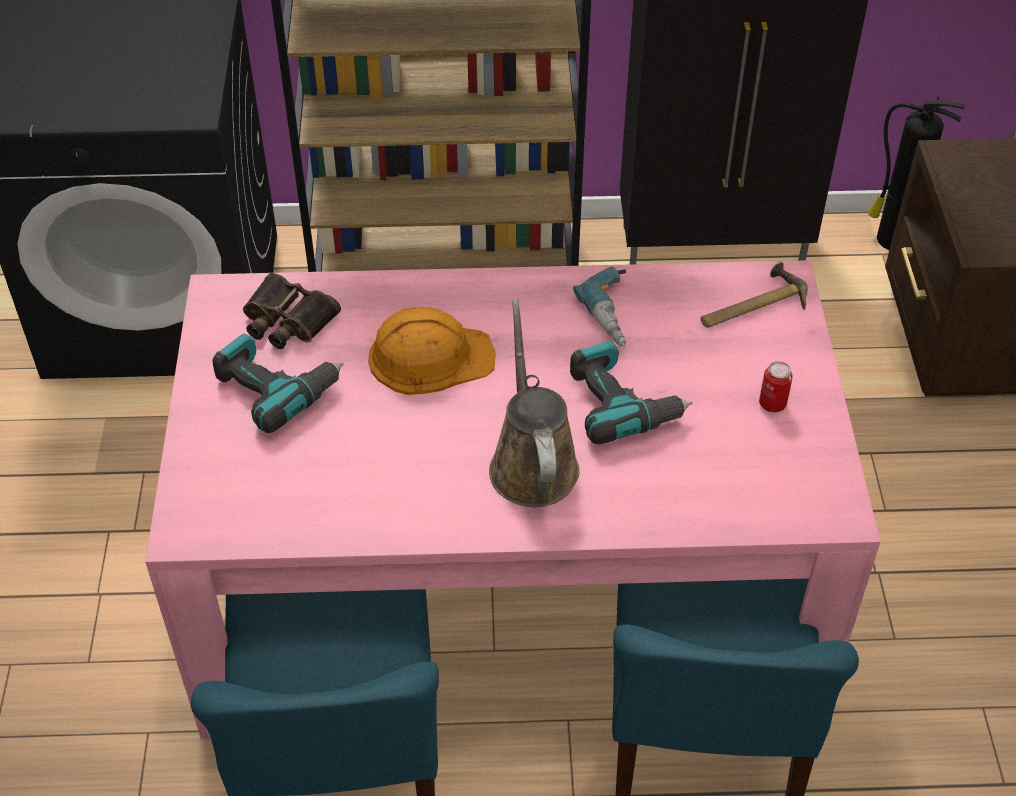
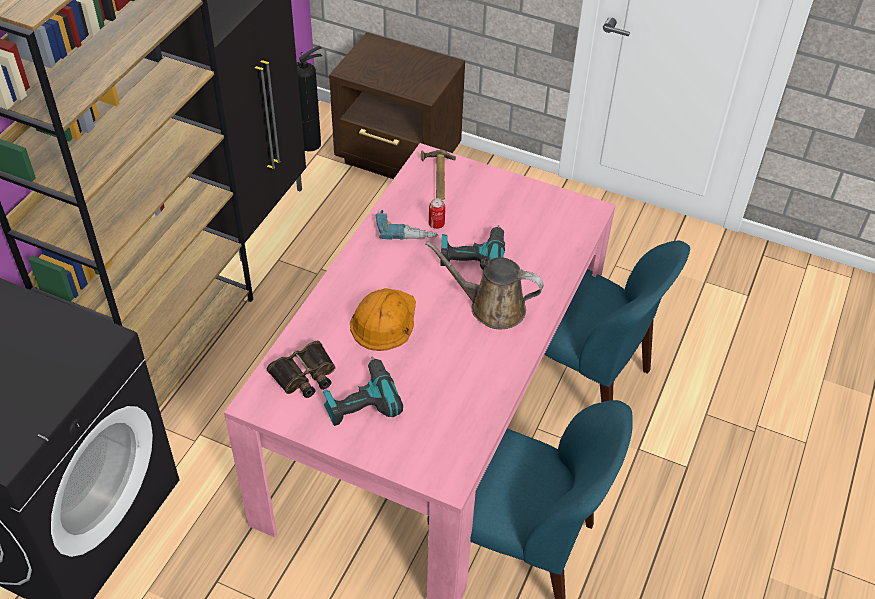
camera: 65 degrees left, 0 degrees up
can [759,361,793,412] -> can moved to [429,198,445,229]

